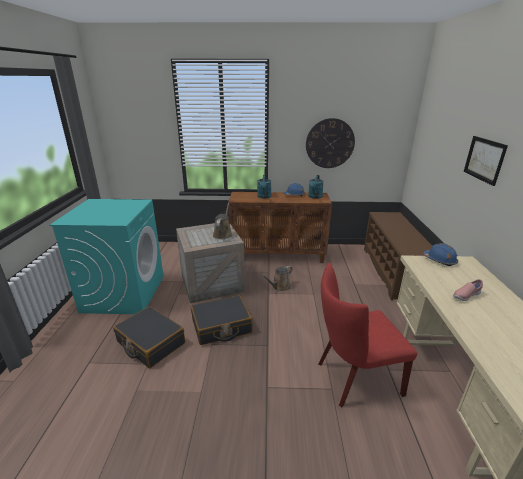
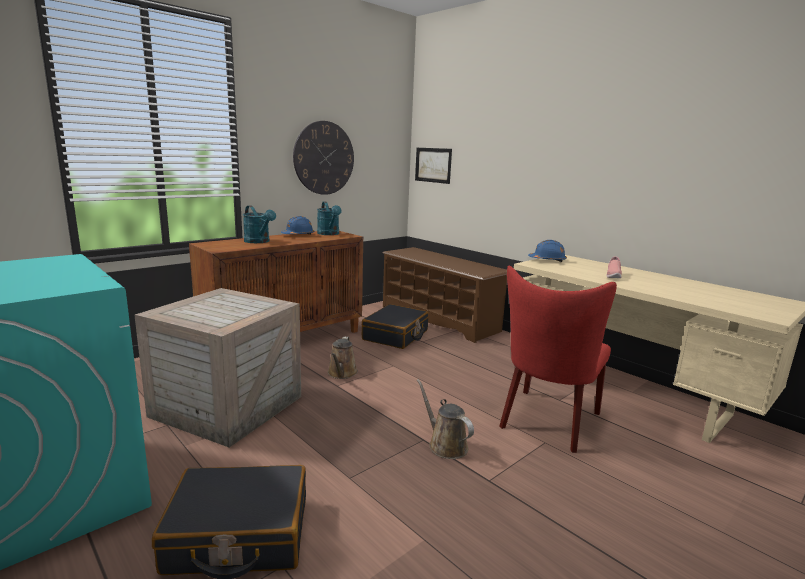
camera: 45 degrees left, 10 degrees down
black suitcase [191,295,253,345] -> black suitcase moved to [362,304,429,349]
brown watering can [213,203,232,239] -> brown watering can moved to [417,379,474,459]
picture [464,136,508,186] -> picture moved to [415,148,452,184]

